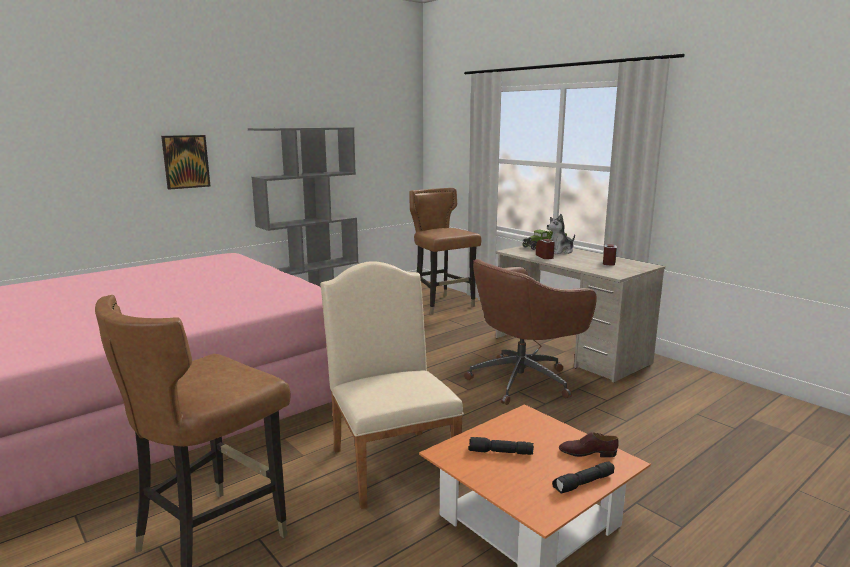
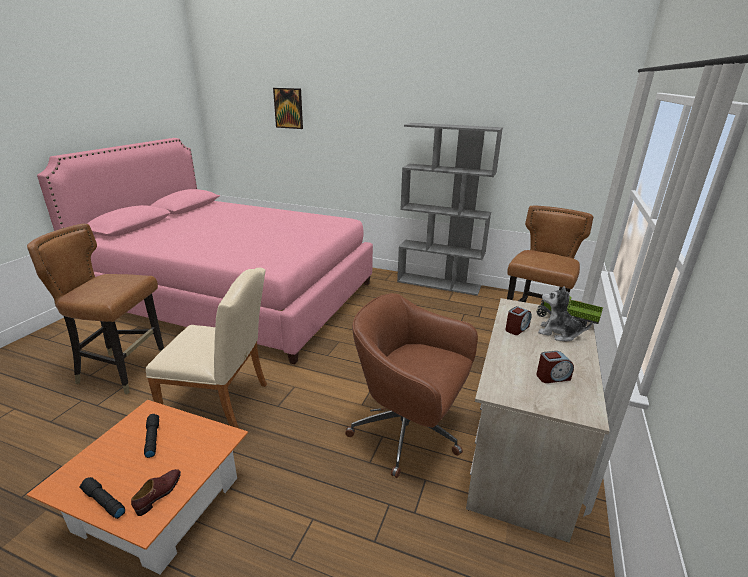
camera: 60 degrees right, 10 degrees up
picture [161,135,211,190] -> picture moved to [273,88,303,129]
beige chair [320,261,464,509] -> beige chair turned 60 degrees clockwise [146,268,267,429]
brown shoe [559,432,619,458] -> brown shoe turned 45 degrees clockwise [131,469,181,516]

